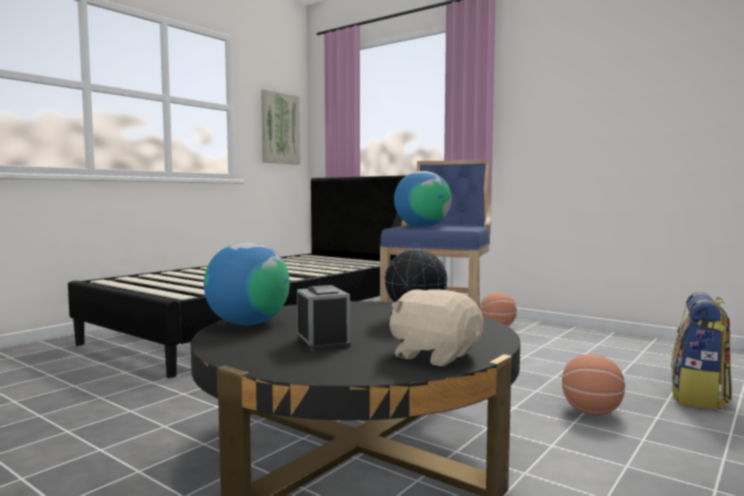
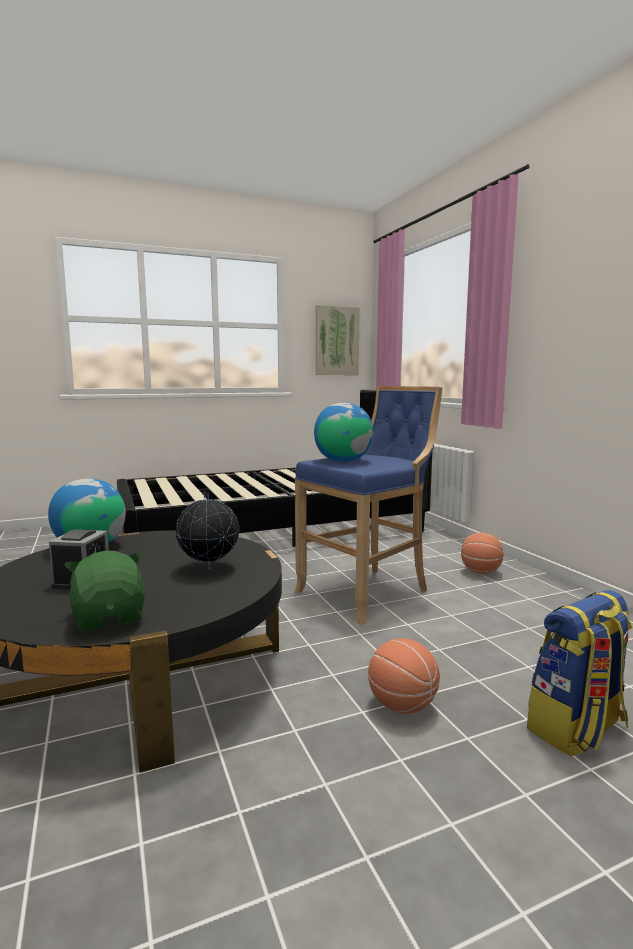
camera: 30 degrees right, 5 degrees up
beige plush toy [389,289,483,366] -> green plush toy [64,551,145,631]

